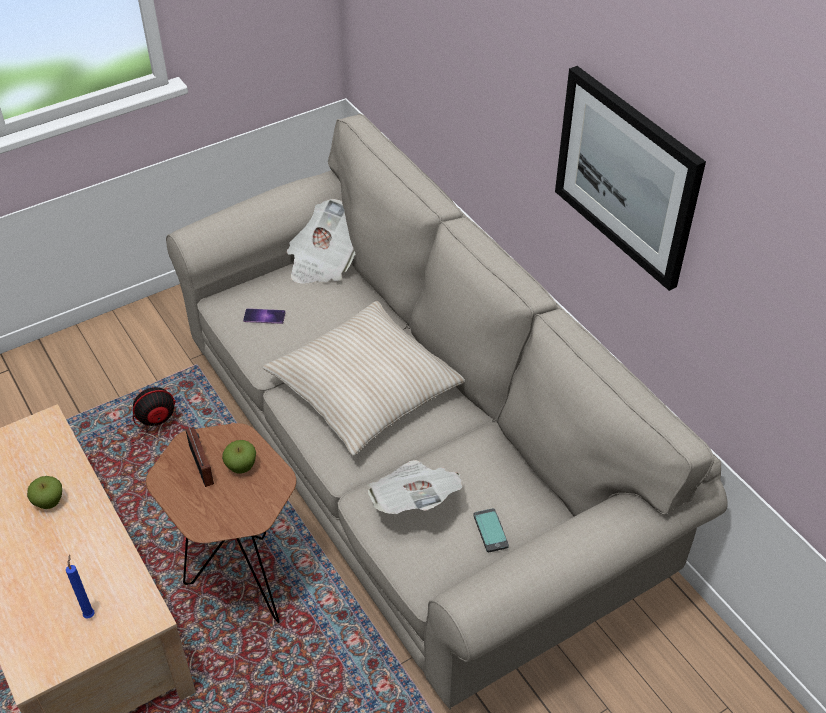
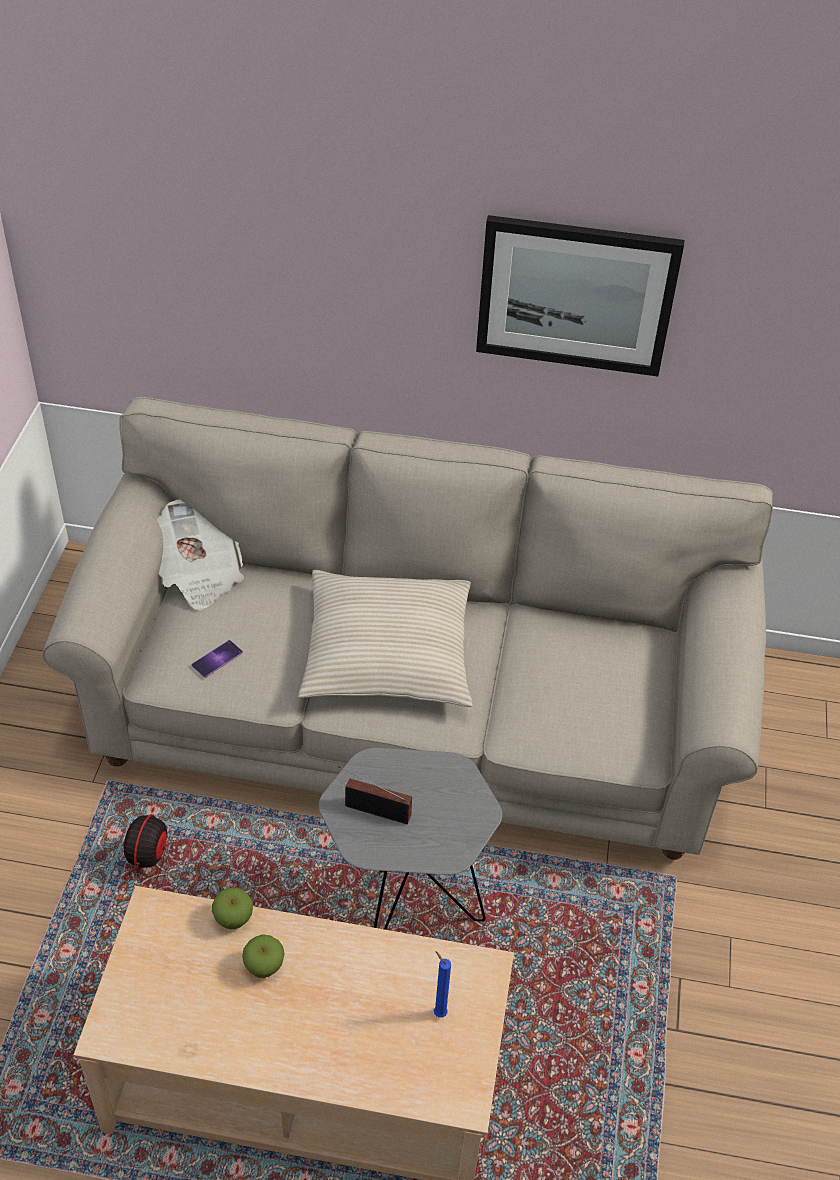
camera: 50 degrees left, 0 degrees up
brown side table [146,423,296,623] -> grey side table [319,748,503,930]
apple [222,440,256,474] -> apple moved to [212,887,253,929]
newspaper [367,460,462,514] -> none
phone [473,508,509,552] -> none

